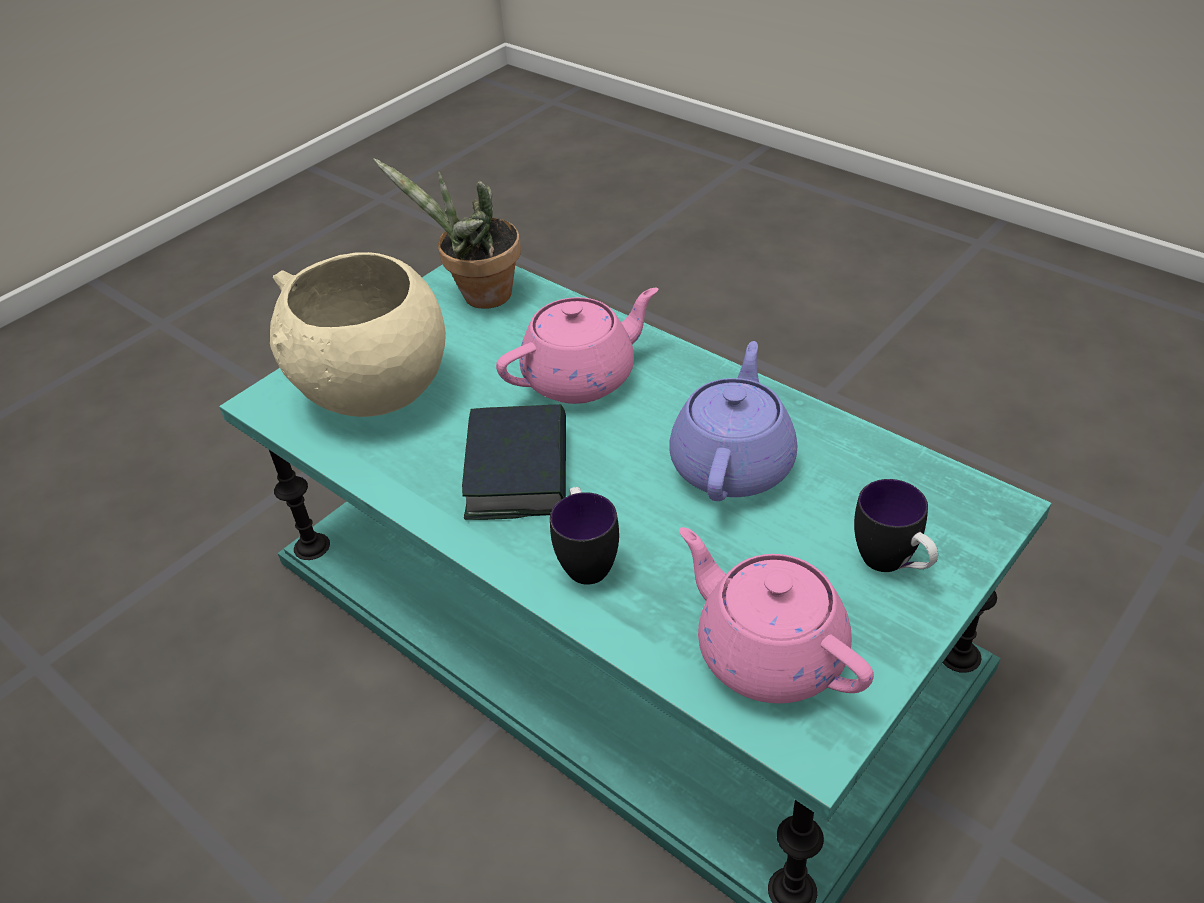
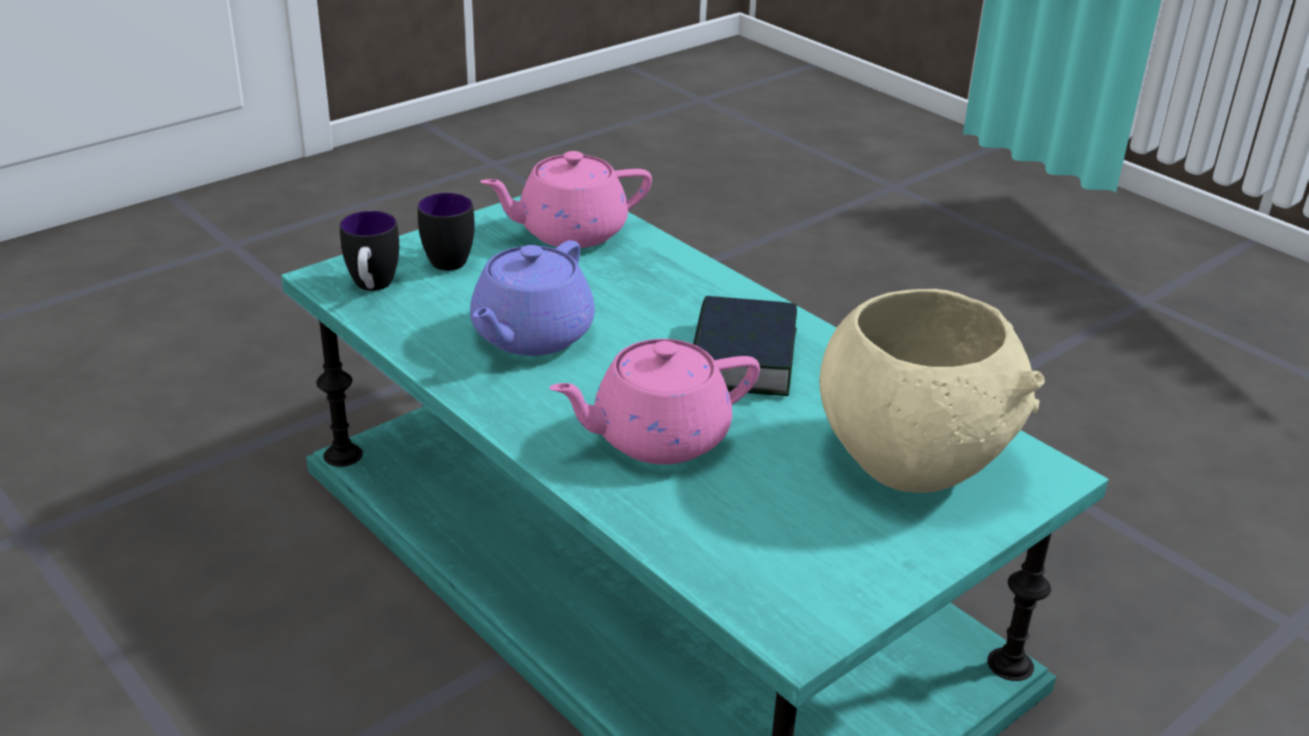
camera: 175 degrees left, 10 degrees down
potted plant [373,158,521,309] -> none
mug [550,487,619,585] -> mug moved to [340,211,399,291]
pink teapot [679,527,874,704] -> pink teapot turned 105 degrees clockwise [480,151,652,248]

